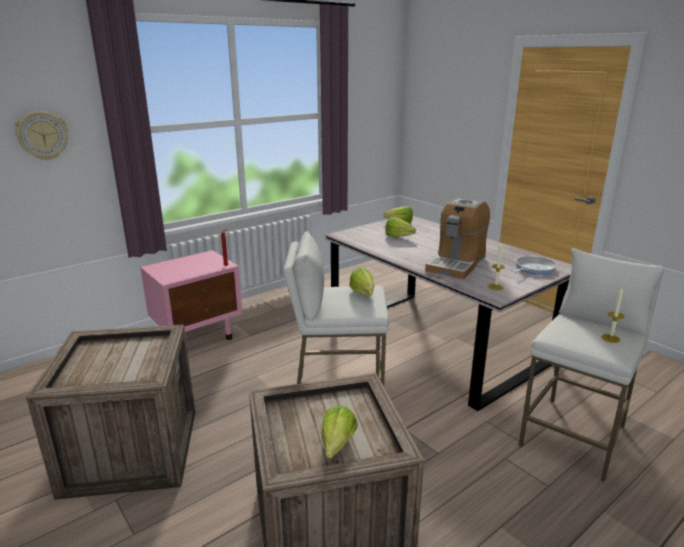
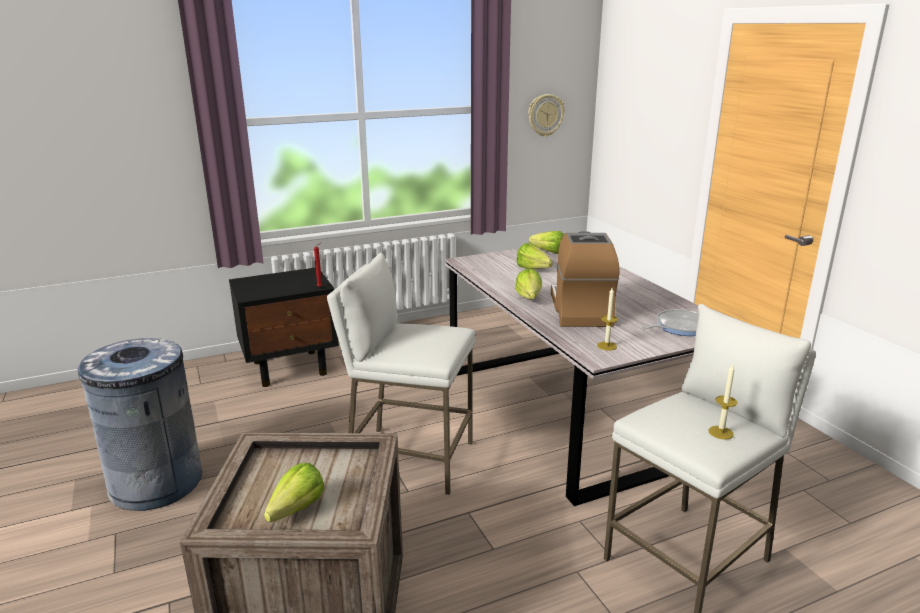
camera: 15 degrees right, 0 degrees up
wall clock [15,111,68,160] -> wall clock moved to [528,94,565,137]
crate [26,325,195,500] -> grey trash can [78,338,202,511]
pink nightstand [140,250,242,352] -> black nightstand [229,267,339,387]
lettuce [349,268,374,296] -> lettuce moved to [515,268,542,300]
coffee machine [425,198,490,279] -> coffee machine turned 135 degrees clockwise [551,232,620,327]

